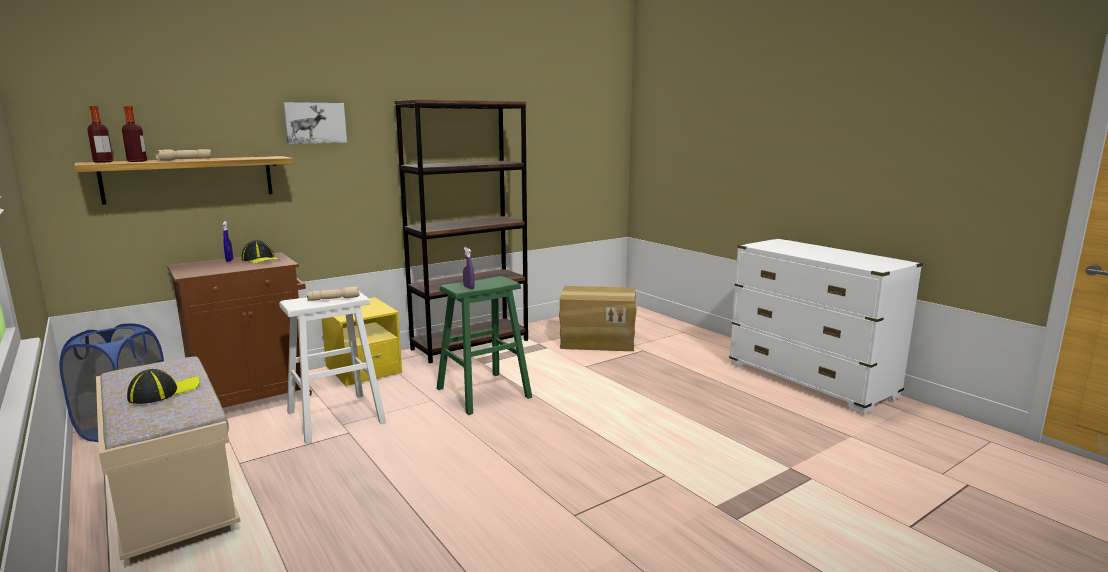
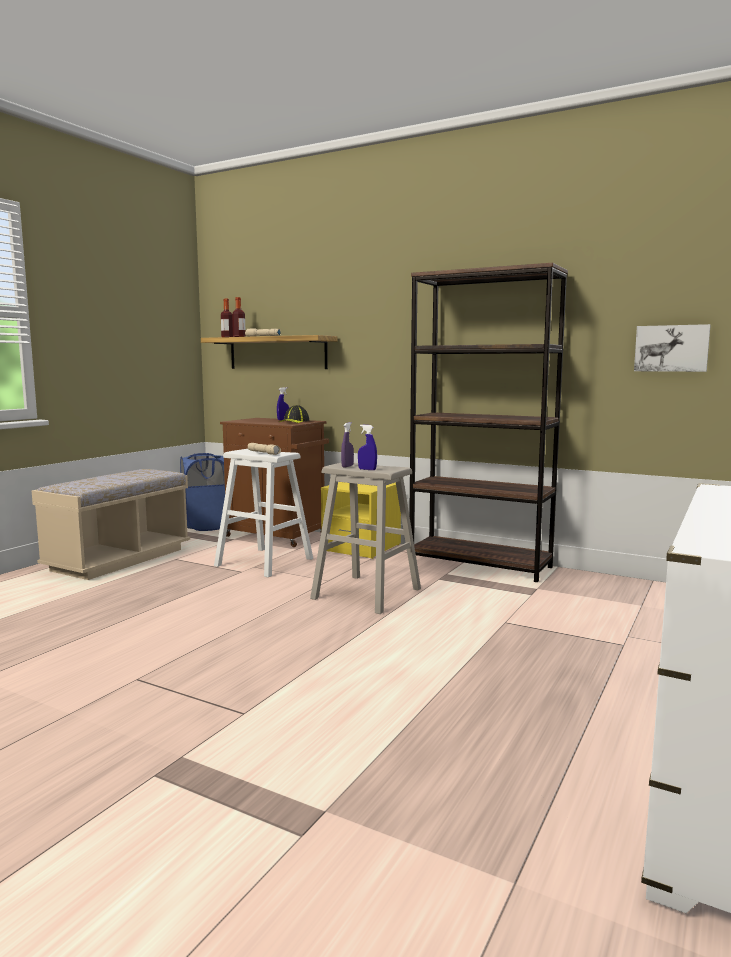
camera: 65 degrees right, 5 degrees down
cap [127,369,200,404] -> none
picture [283,102,347,144] -> picture moved to [634,324,711,372]
green stool [437,276,532,415] -> beige stool [310,463,421,614]
cardboard box [559,286,637,351] -> none
none -> blue spray bottle [358,425,377,470]

